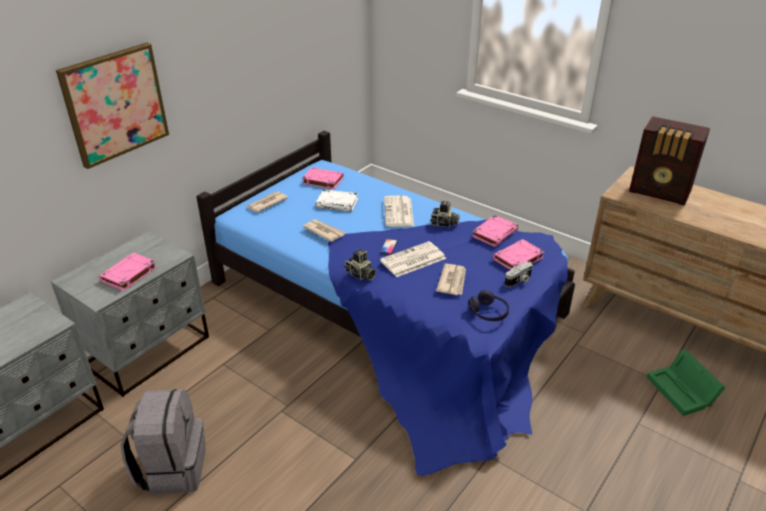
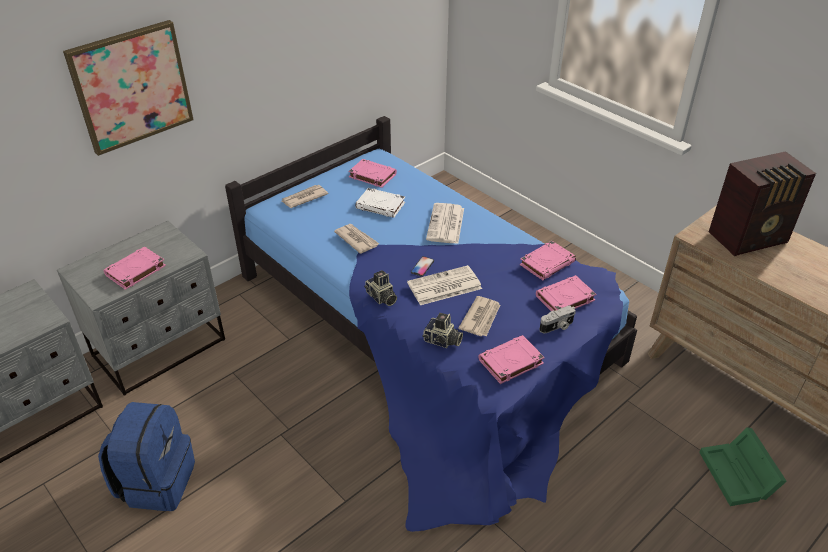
camera: 10 degrees right, 5 degrees up
grey backpack [120,389,206,495] -> blue backpack [98,402,195,511]
camera [430,201,460,228] -> camera moved to [422,313,463,348]
purple headphones [468,290,509,321] -> pink book [478,335,545,384]
radio [629,116,710,206] -> radio turned 60 degrees counterclockwise [709,151,816,256]

